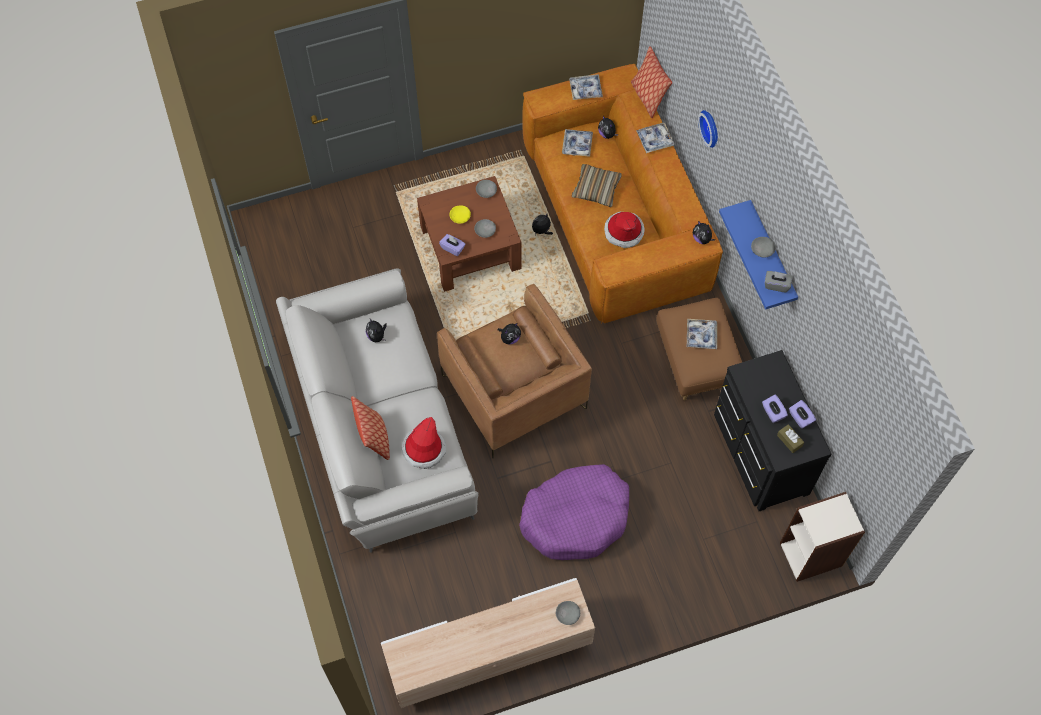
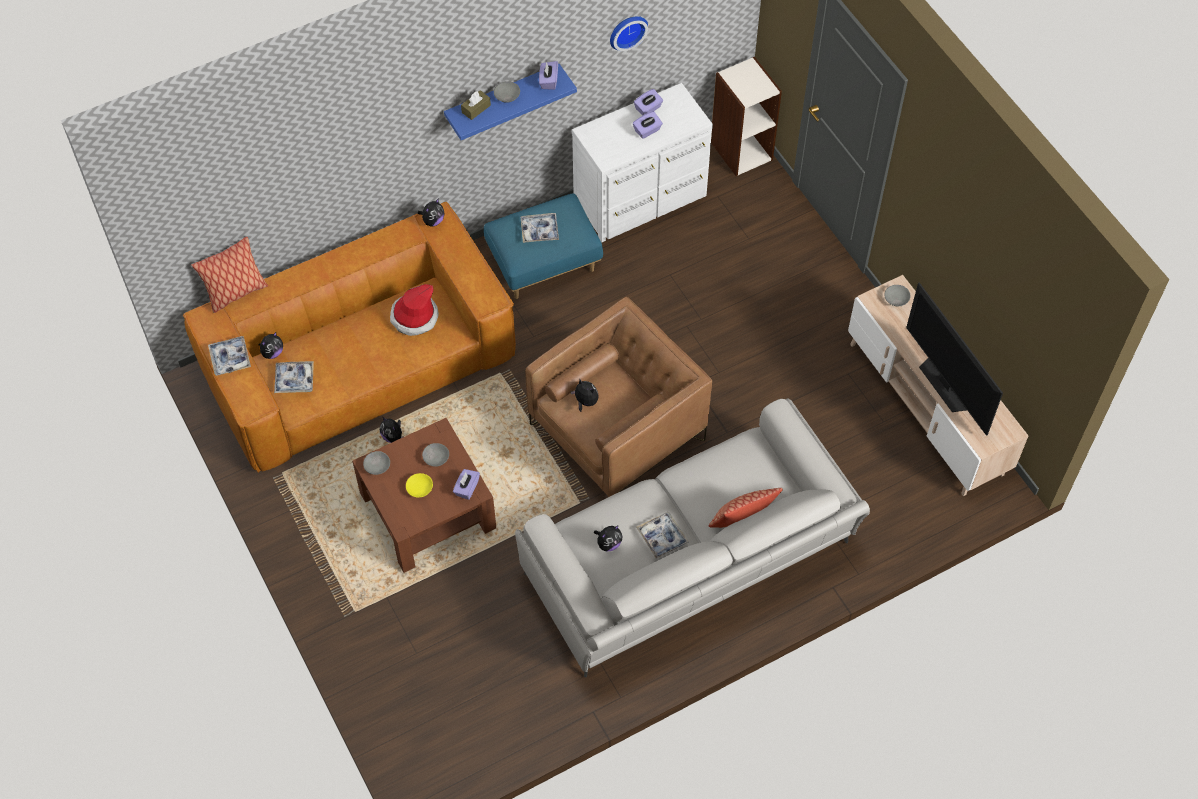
camera: 100 degrees left, 5 degrees down
hat [401,417,446,469] -> none
purple dog bed [519,464,629,560] -> none
pillow [572,164,622,207] -> none
tray [636,122,674,153] -> tray moved to [636,512,689,559]
brown ottoman [656,298,742,400] -> blue ottoman [484,193,603,299]
wall clock [698,110,718,148] -> wall clock moved to [610,16,648,51]
black dresser [714,350,832,511] -> white dresser [572,83,713,242]
grey tissue box [765,271,792,292] -> purple tissue box [539,61,558,90]
brown tissue box [777,424,804,453] -> brown tissue box moved to [461,90,491,120]
none -> television [906,282,1003,436]

